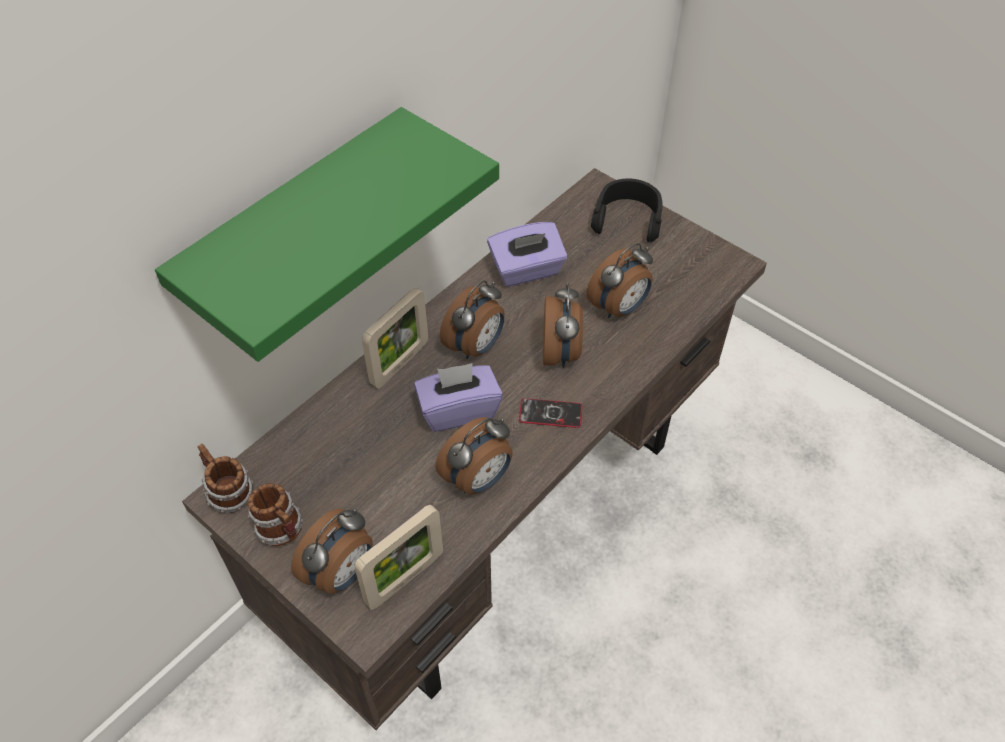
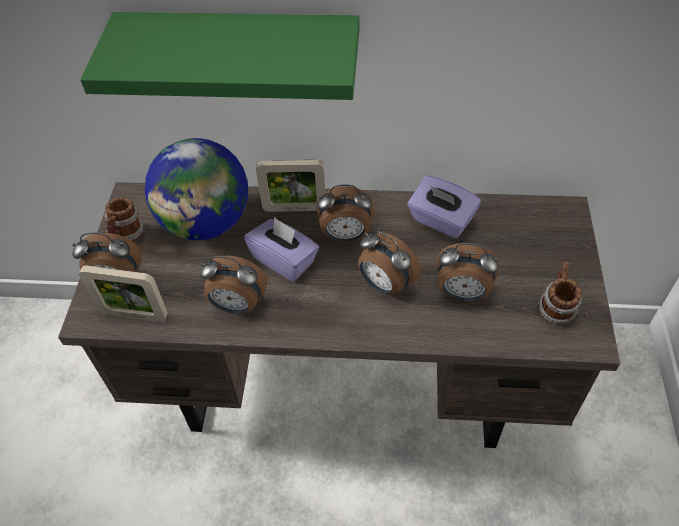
camera: 55 degrees right, 0 degrees up
mug [198,444,253,513] -> mug moved to [538,262,582,324]
phone [519,398,582,428] -> none
alarm clock [543,283,583,368] -> alarm clock turned 75 degrees clockwise [358,231,420,295]
black headphones [591,178,663,242] -> none
none -> globe [145,138,248,240]

